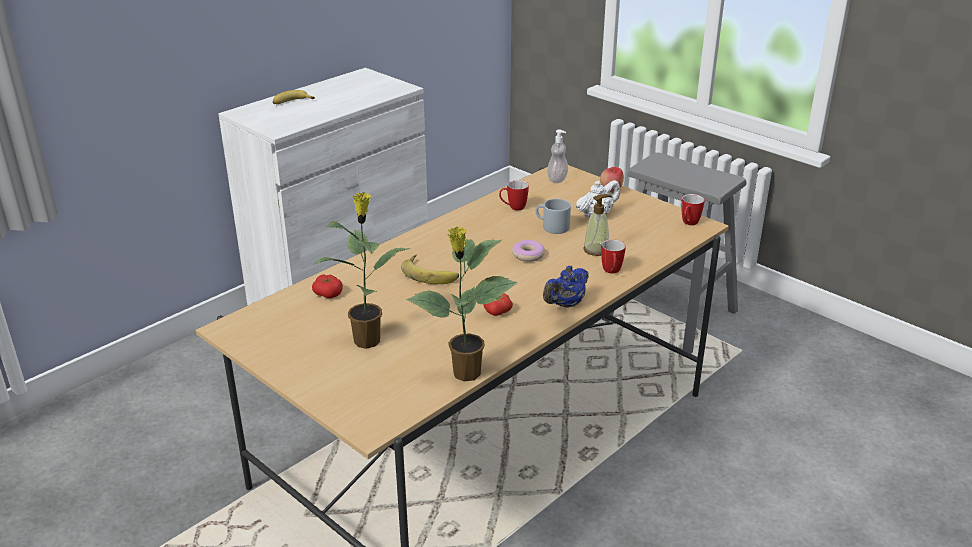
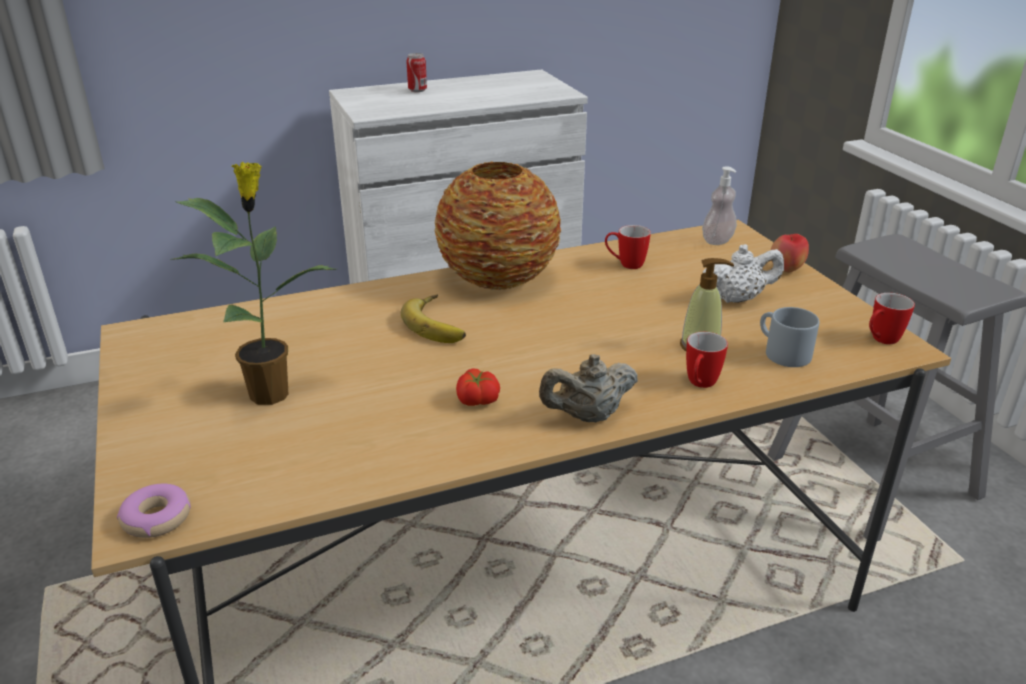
camera: 25 degrees right, 0 degrees up
banana [273,90,315,104] -> can [406,53,427,92]
tomato [312,274,343,298] -> none
potted plant [406,227,518,382] -> none
donut [512,240,545,262] -> donut moved to [117,484,191,538]
grey mug [535,199,571,234] -> grey mug moved to [760,307,820,367]
blue teapot [543,266,589,308] -> beige teapot [539,354,638,422]
none -> vase [434,161,561,290]

